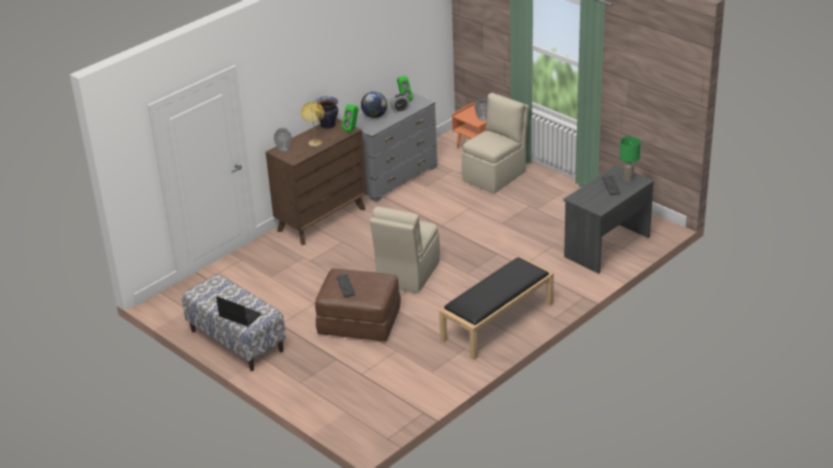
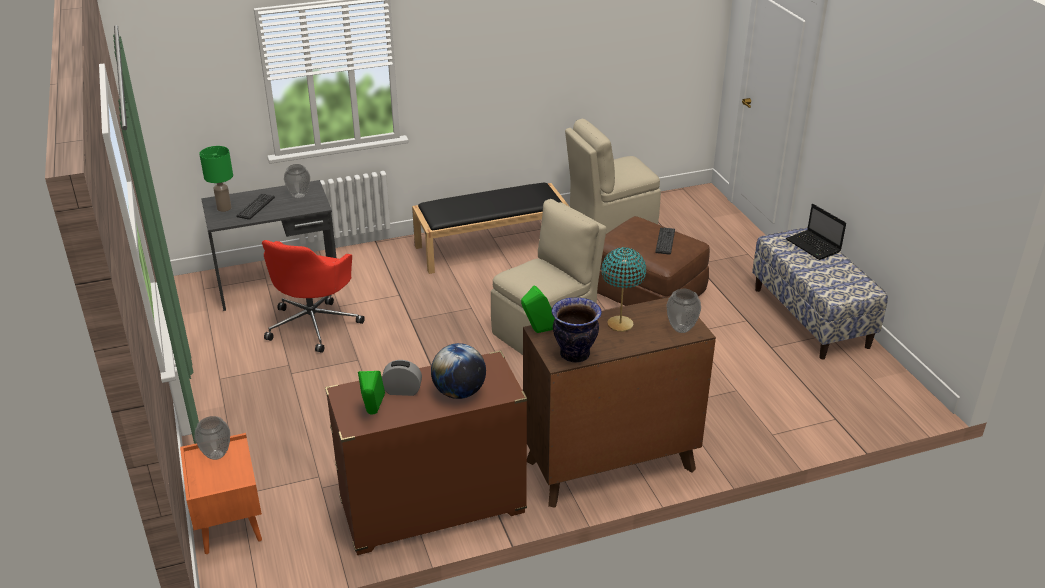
camera: 155 degrees left, 0 degrees up
yellow table lamp [301,101,324,147] -> turquoise table lamp [602,247,646,332]
grey dresser [355,92,438,202] -> brown dresser [325,351,527,555]
beige chair [462,93,529,193] -> beige chair moved to [565,119,661,234]
none -> red office chair [262,240,365,353]
none -> vase [284,164,310,199]

